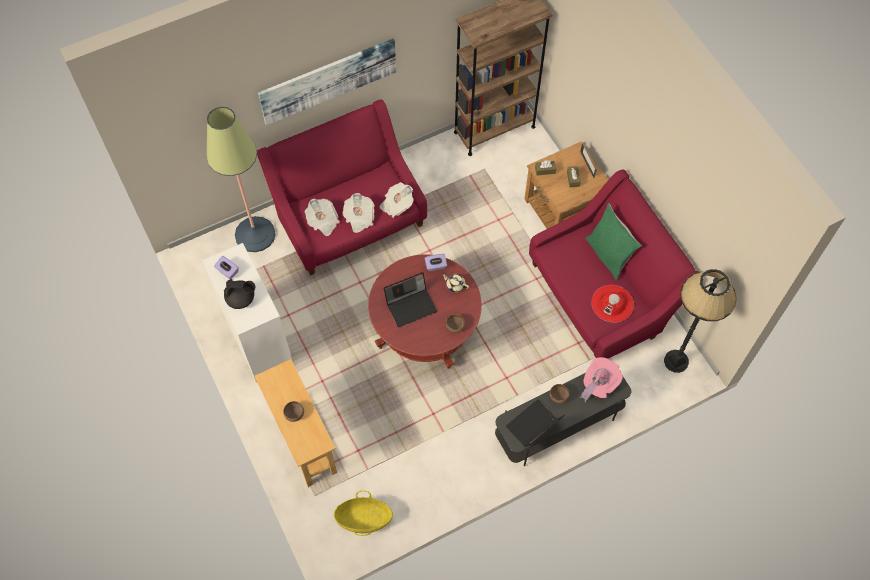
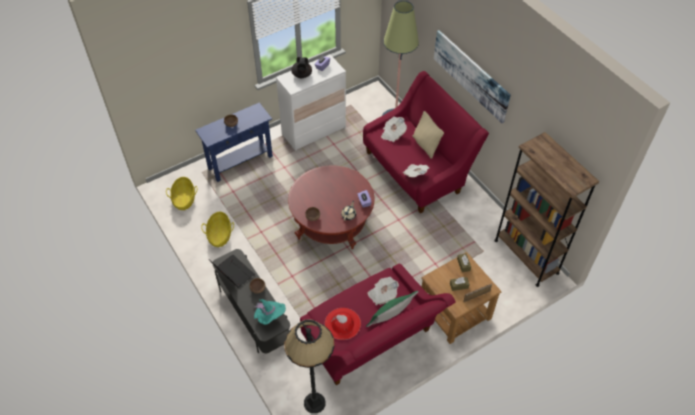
camera: 85 degrees right, 10 degrees down
beige console table [255,359,337,487] -> blue console table [195,103,273,182]
newspaper [342,193,374,233] -> newspaper moved to [367,277,399,306]
laptop [384,272,437,327] -> none
pink hat [579,357,623,402] -> turquoise hat [253,299,286,325]
none -> basket [201,212,234,247]
none -> beige pillow [412,111,444,159]

